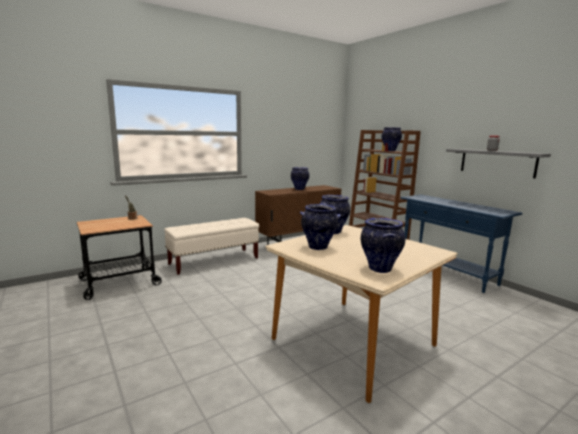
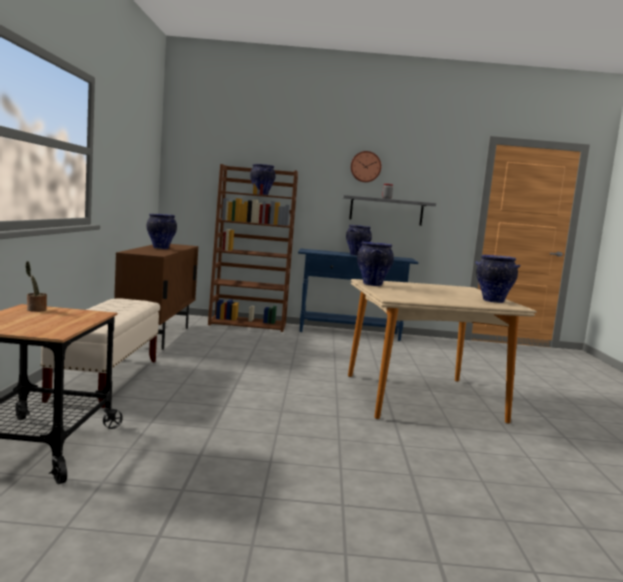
camera: 55 degrees left, 5 degrees down
vase [300,204,341,250] -> vase moved to [346,225,372,256]
none -> wall clock [351,151,381,182]

